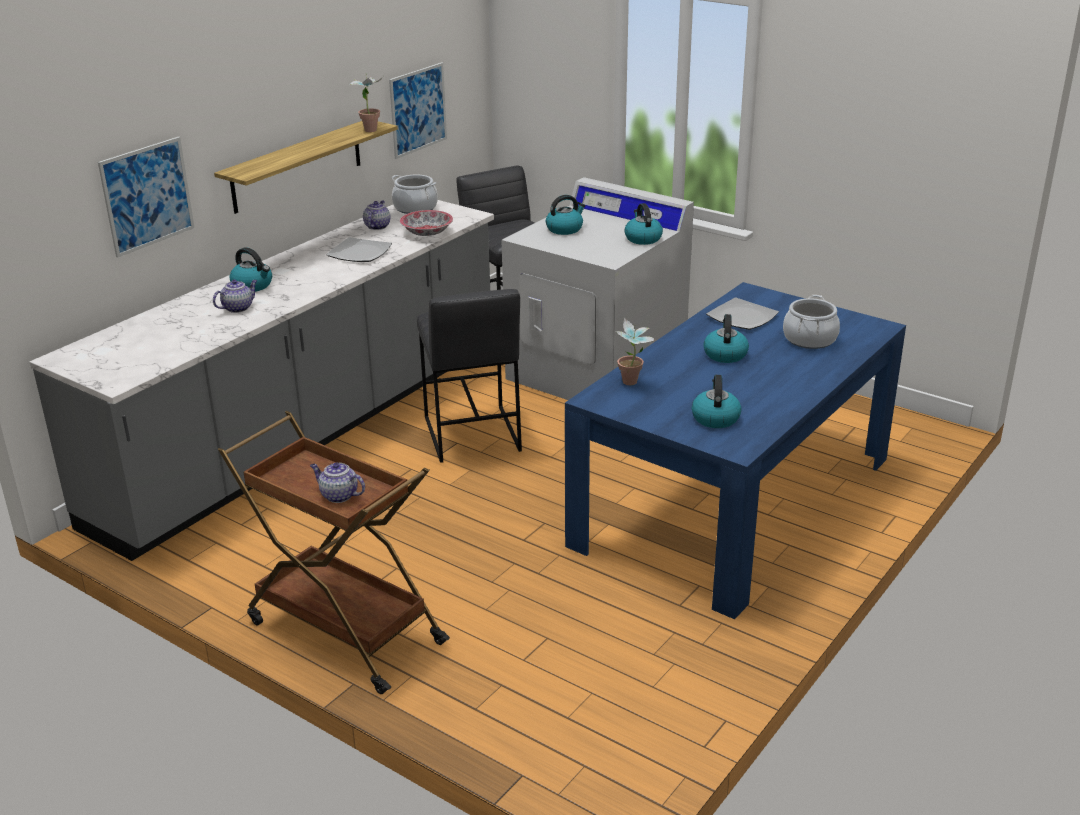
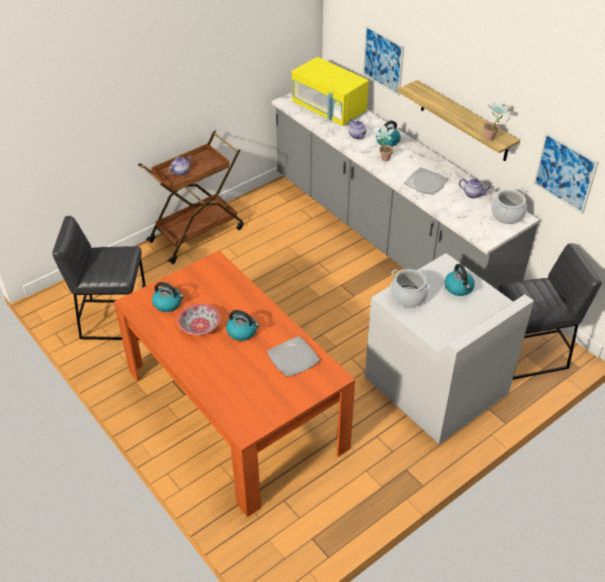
camera: 105 degrees right, 15 degrees up
bowl [400,210,453,236] -> bowl moved to [178,304,220,335]
grey stool [417,289,522,463] -> grey stool moved to [52,216,146,340]
blue dining table [565,282,906,619] -> orange dining table [114,251,355,517]
potted plant [615,318,656,385] -> potted plant moved to [373,125,395,162]
kettle [624,203,663,245] -> none
cooking pot [783,295,840,349] -> cooking pot moved to [390,269,430,307]
none -> yellow microwave [292,57,369,126]

